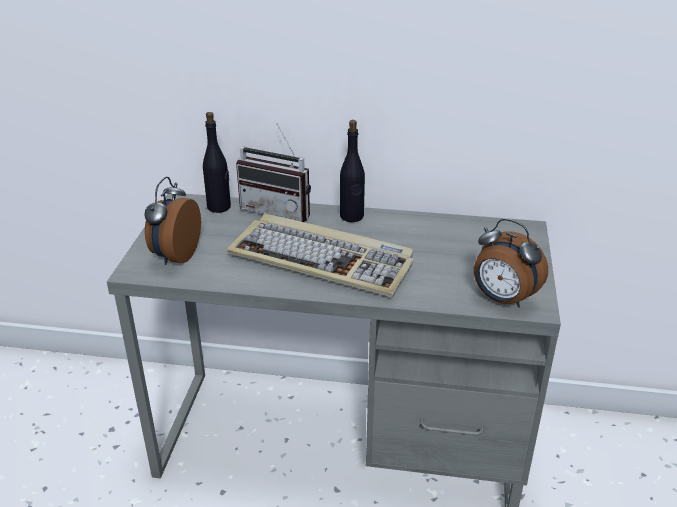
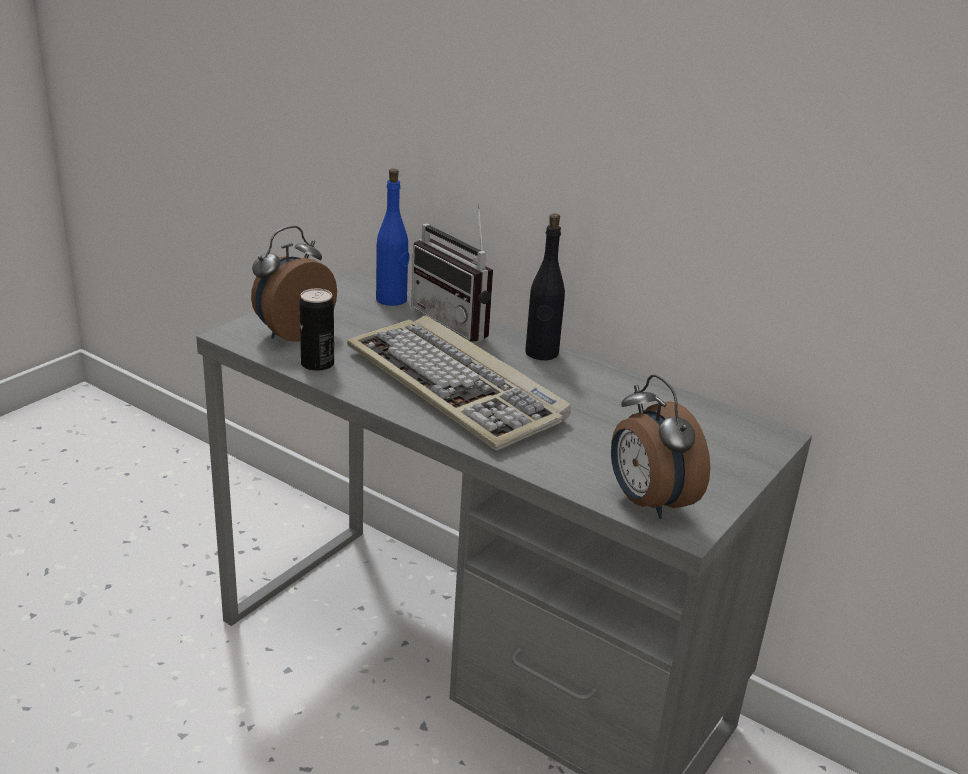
camera: 25 degrees right, 5 degrees down
black bottle [203,112,231,213] -> blue bottle [376,169,409,306]
none -> can [299,289,334,371]

